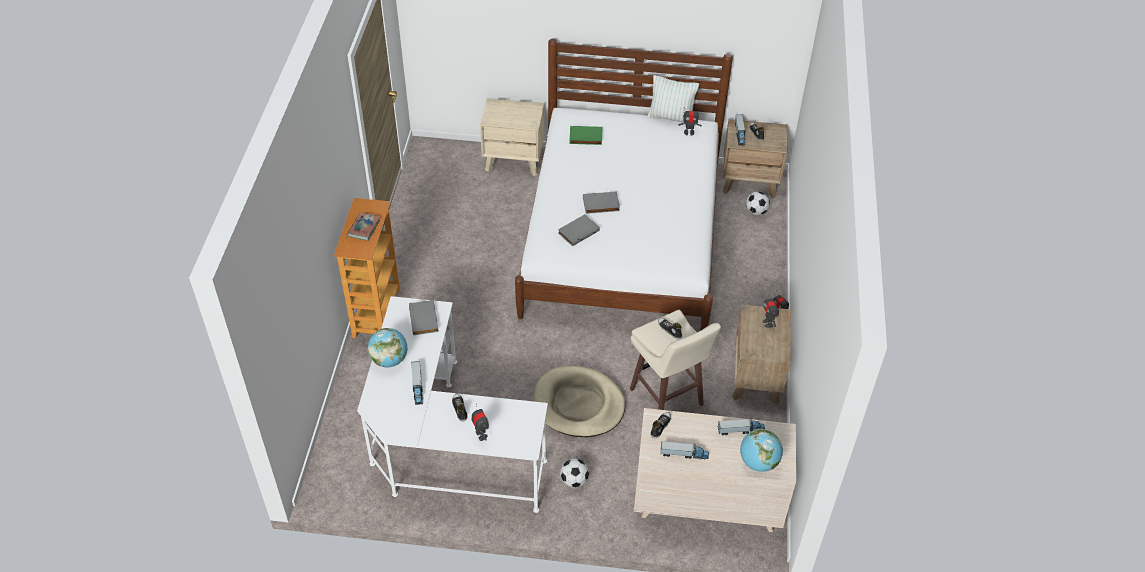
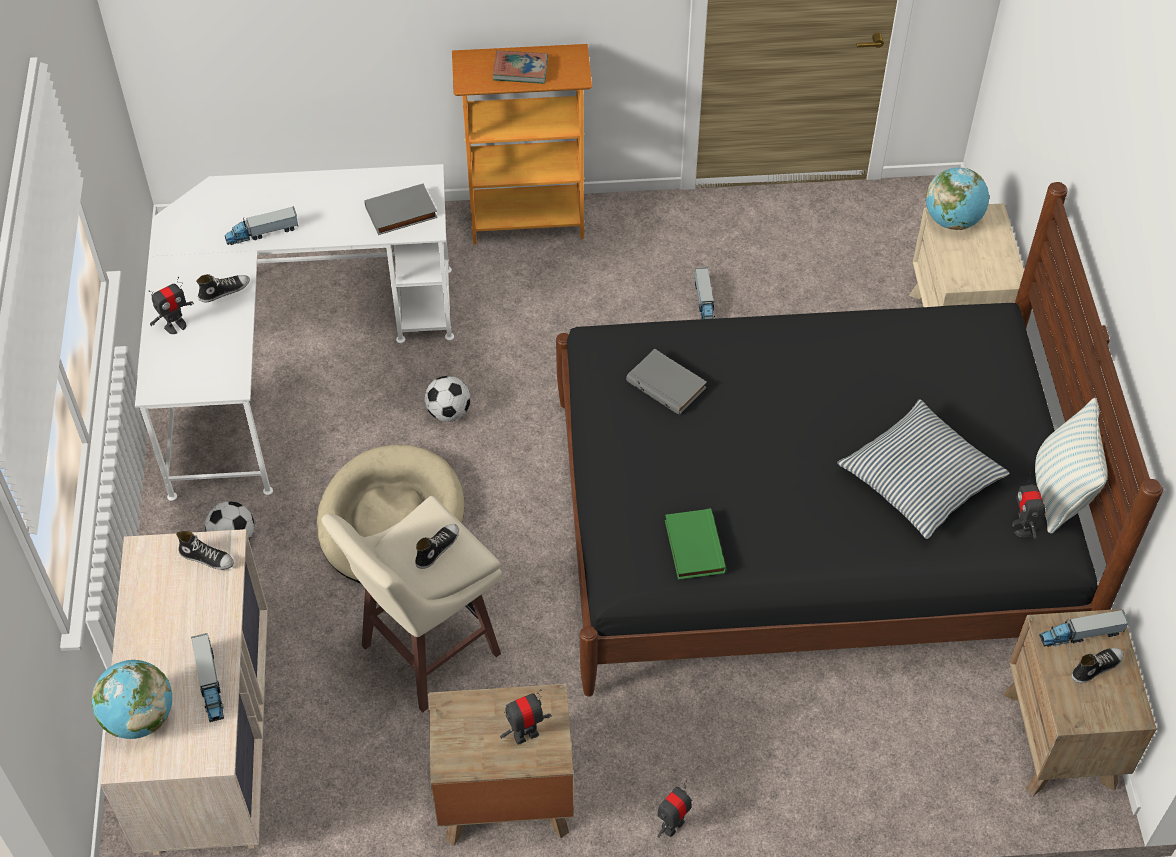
camera: 80 degrees right, 5 degrees up
globe [368,328,408,367] -> globe moved to [926,168,989,230]
white bed [515,39,733,331] -> black bed [556,182,1163,697]
green book [569,126,602,145] -> green book moved to [665,508,726,580]
grey book [583,192,620,214] -> none
toy truck [661,441,709,459] -> toy truck moved to [695,267,715,319]
football [746,191,770,215] -> football moved to [425,376,471,422]
none -> pillow [837,399,1009,539]

